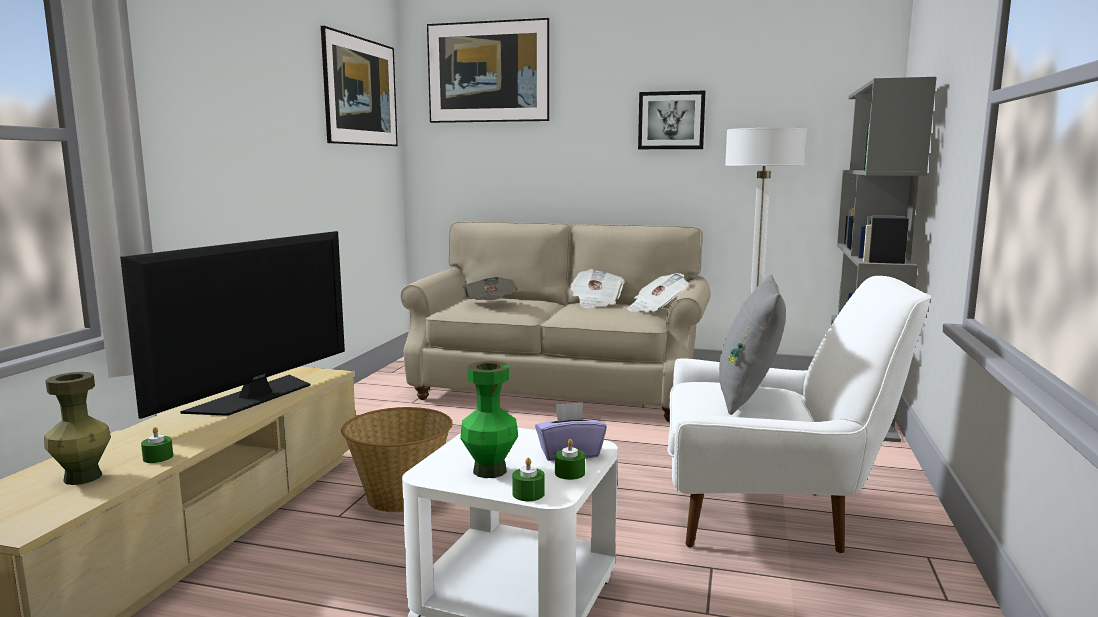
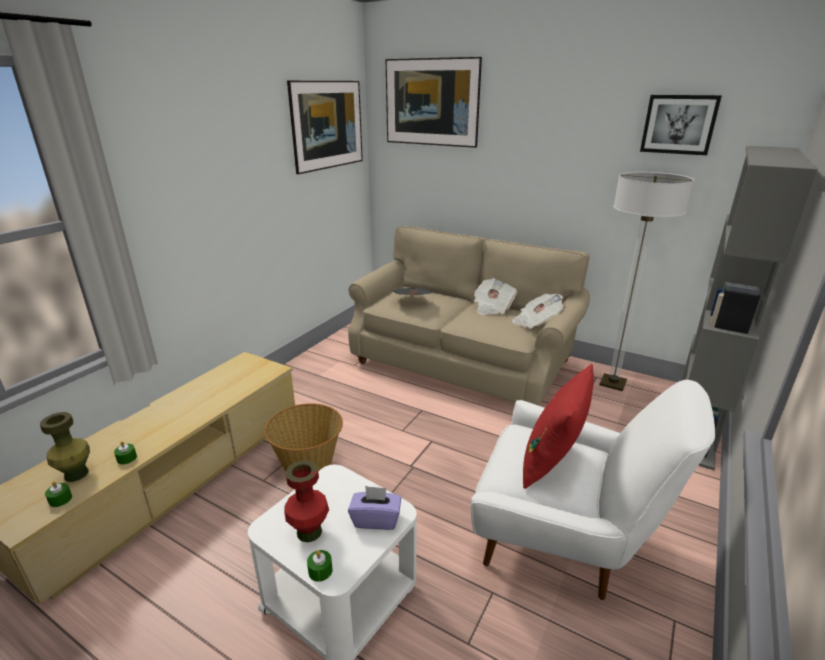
camera: 15 degrees right, 15 degrees up
television [120,231,345,419] -> none
green vase [460,361,518,478] -> red vase [284,460,329,542]
green candle [555,439,585,480] -> green candle moved to [45,482,72,507]
picture [638,91,706,149] -> picture moved to [640,95,722,155]
grey pillow [719,275,786,415] -> red pillow [523,364,594,489]

